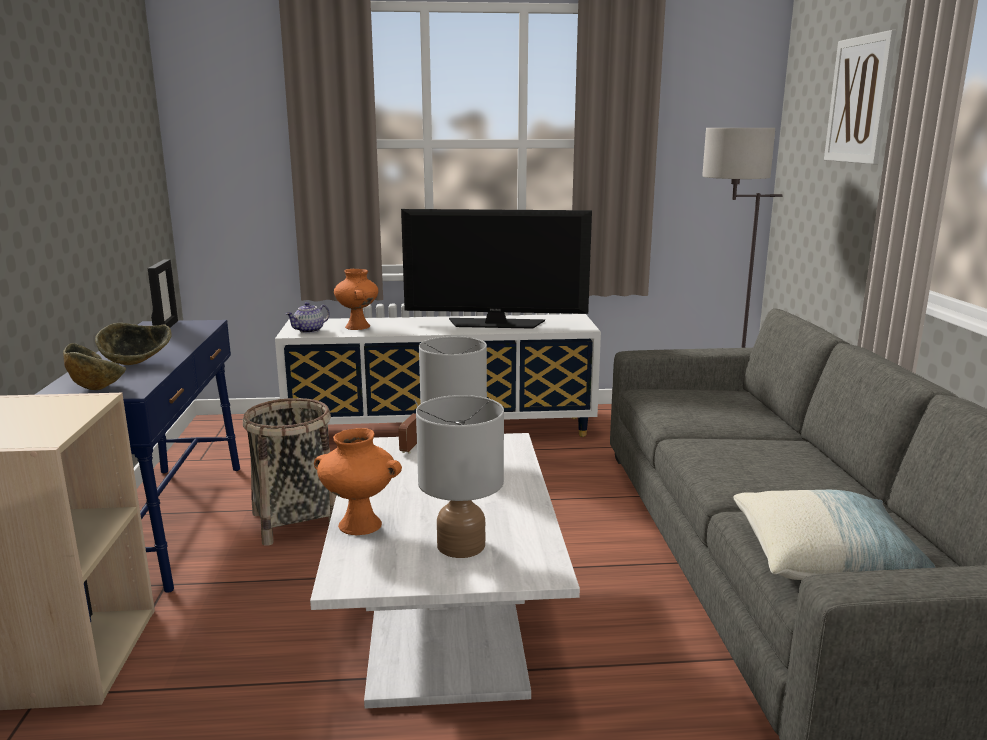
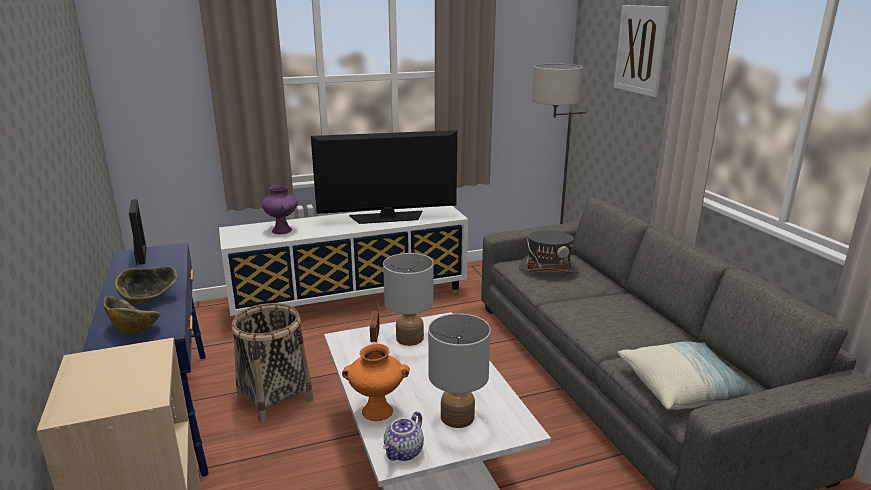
camera: 15 degrees left, 5 degrees up
teapot [286,302,330,333] -> teapot moved to [383,411,424,461]
orange vase [334,269,378,330] -> purple vase [262,185,298,234]
none -> grey hat [519,230,579,273]

